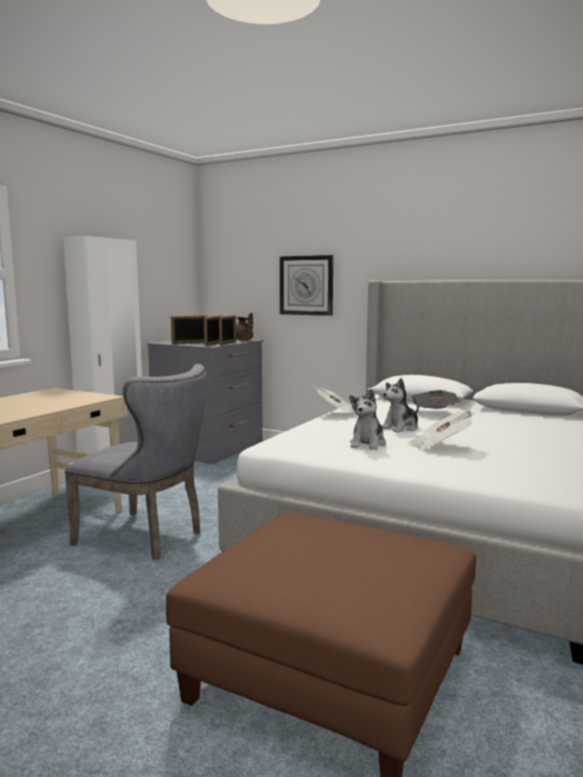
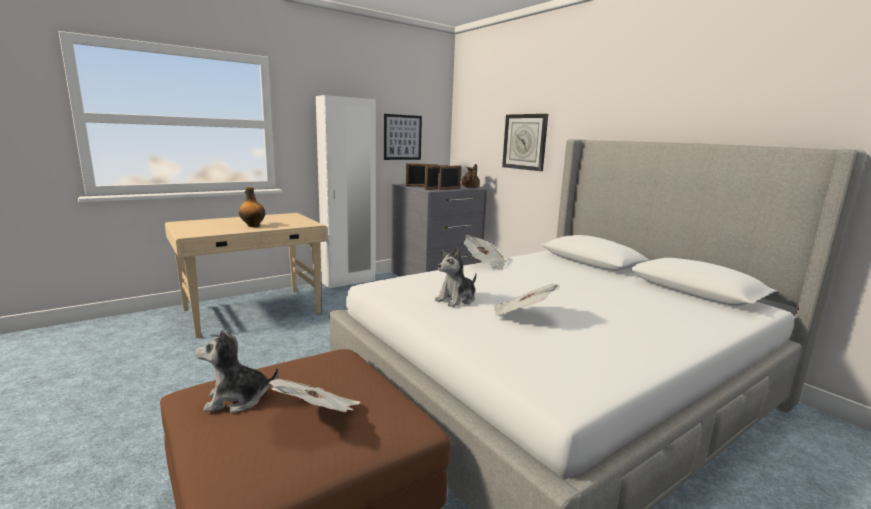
camera: 25 degrees right, 5 degrees up
grey chair [65,364,207,561] -> none
plush toy [381,378,419,433] -> plush toy moved to [195,328,278,413]
newspaper [411,390,460,409] -> newspaper moved to [268,379,361,412]
none -> bottle [239,187,265,227]
none -> picture [384,114,422,160]

